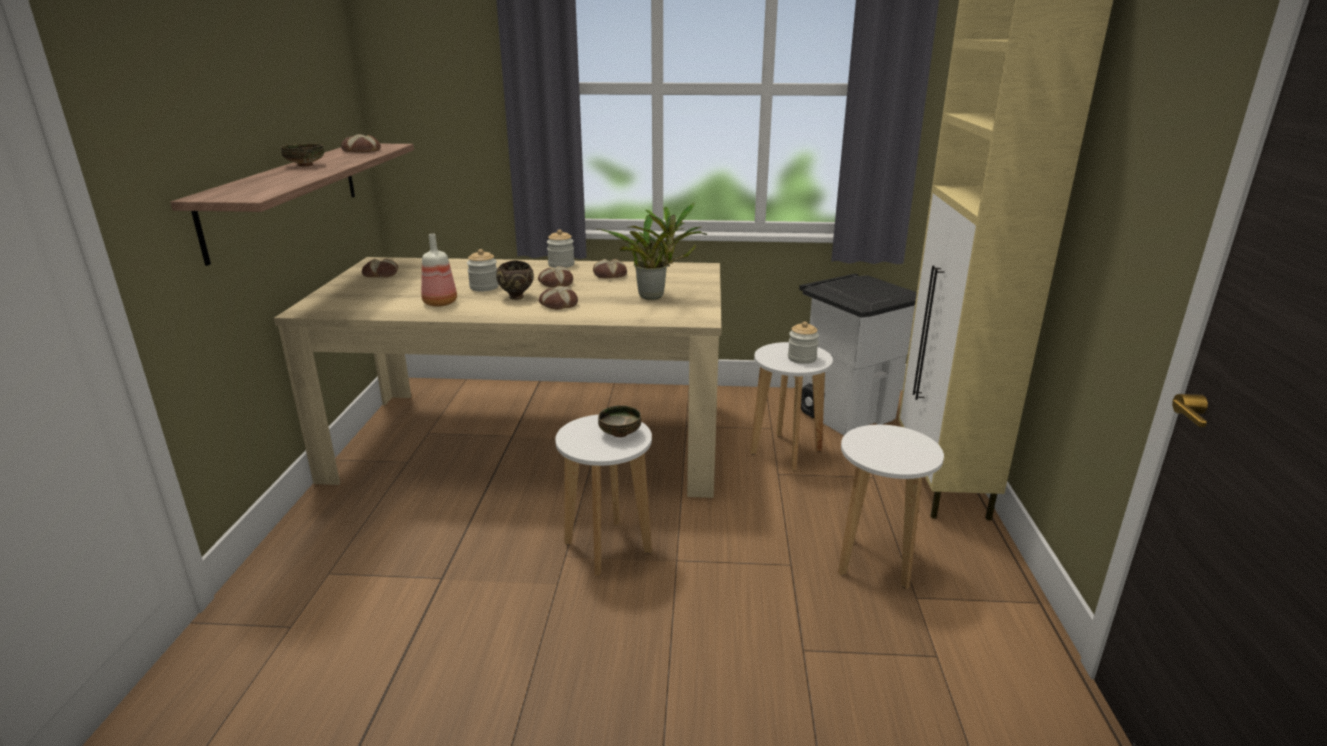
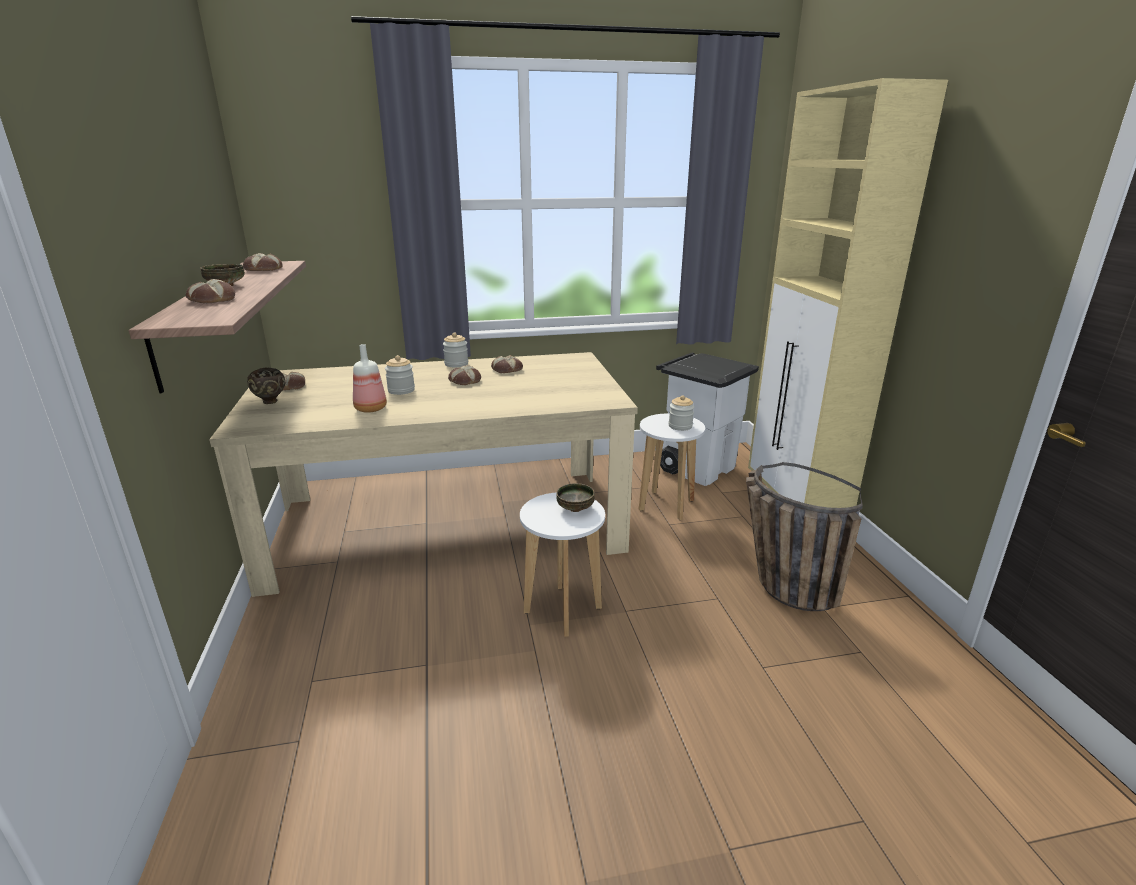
camera: 15 degrees left, 0 degrees up
brown bowl [496,260,534,300] -> brown bowl moved to [247,367,285,404]
bread [539,286,578,310] -> bread moved to [186,279,235,303]
potted plant [596,203,707,300] -> none
white stool [838,425,944,589] -> basket [746,462,863,611]

